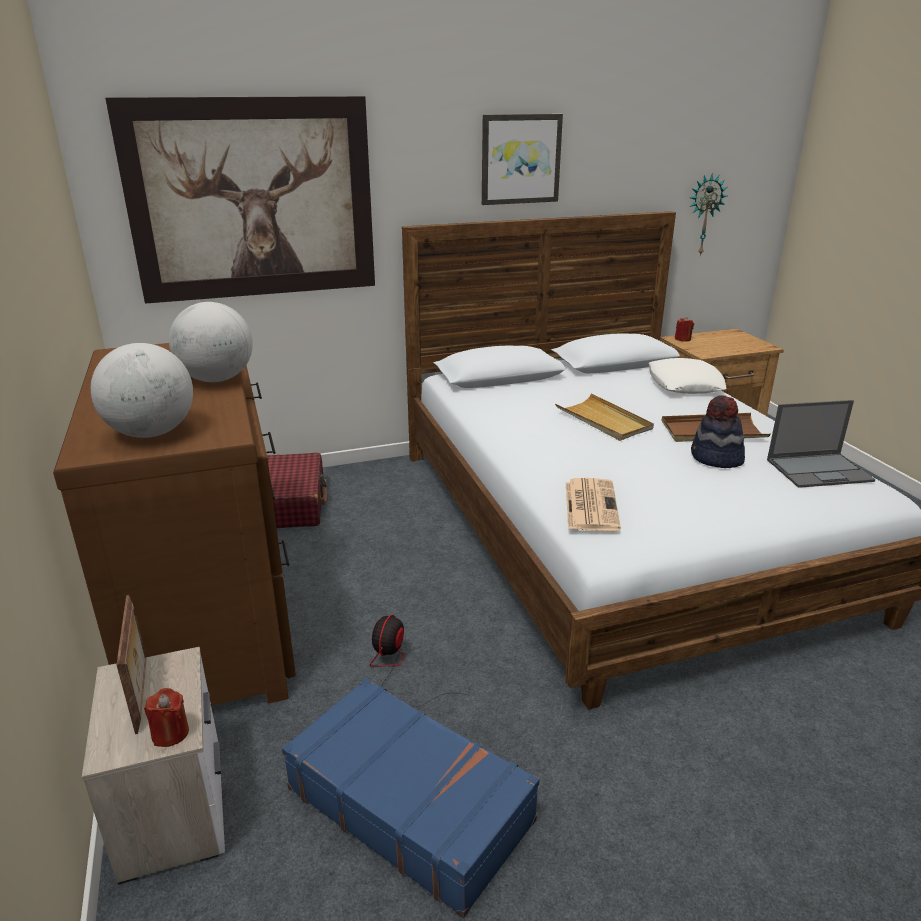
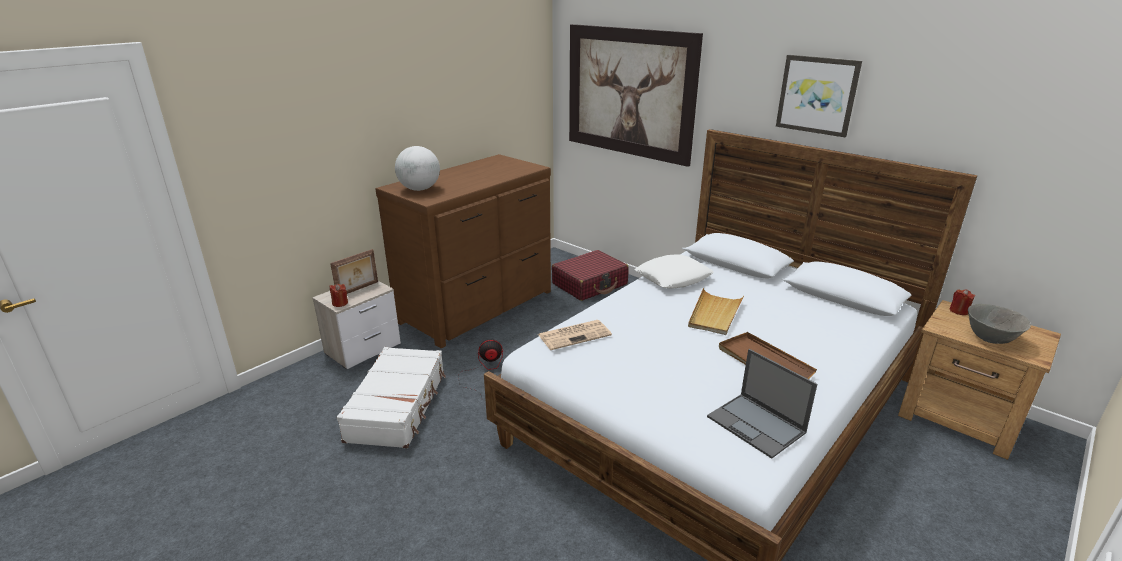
camera: 60 degrees right, 0 degrees up
globe [169,302,253,382] -> none
blue suitcase [282,678,540,918] -> white suitcase [337,347,446,448]
white pillow [649,358,727,394] -> white pillow moved to [635,254,714,288]
wall clock [690,173,727,256] -> none
hat [691,395,745,468] -> none
none -> grey bowl [968,304,1031,344]

